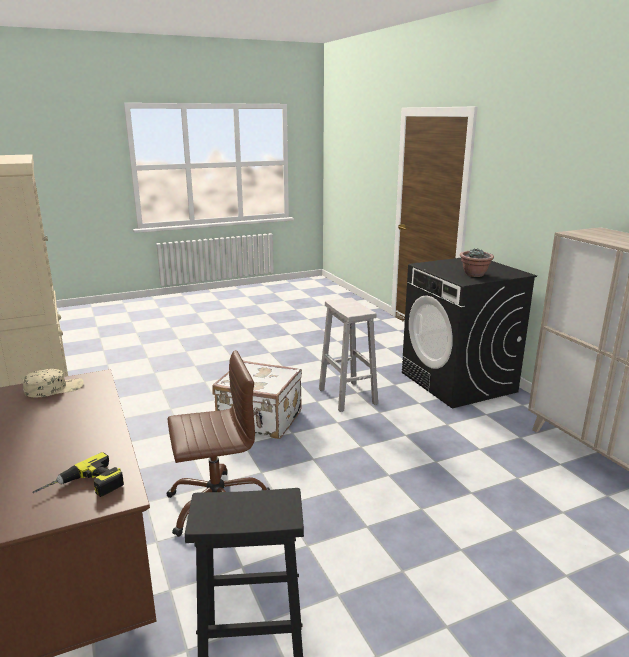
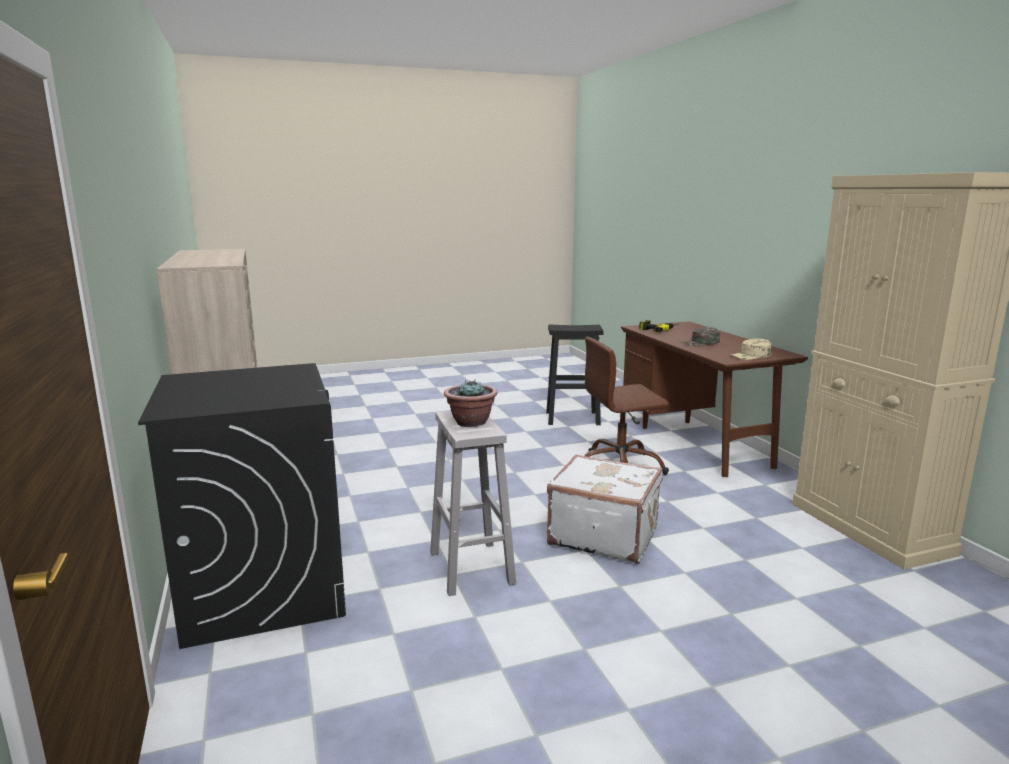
camera: 175 degrees left, 5 degrees down
potted plant [460,248,494,277] -> potted plant moved to [444,379,498,427]
none -> green cap [681,327,720,347]

